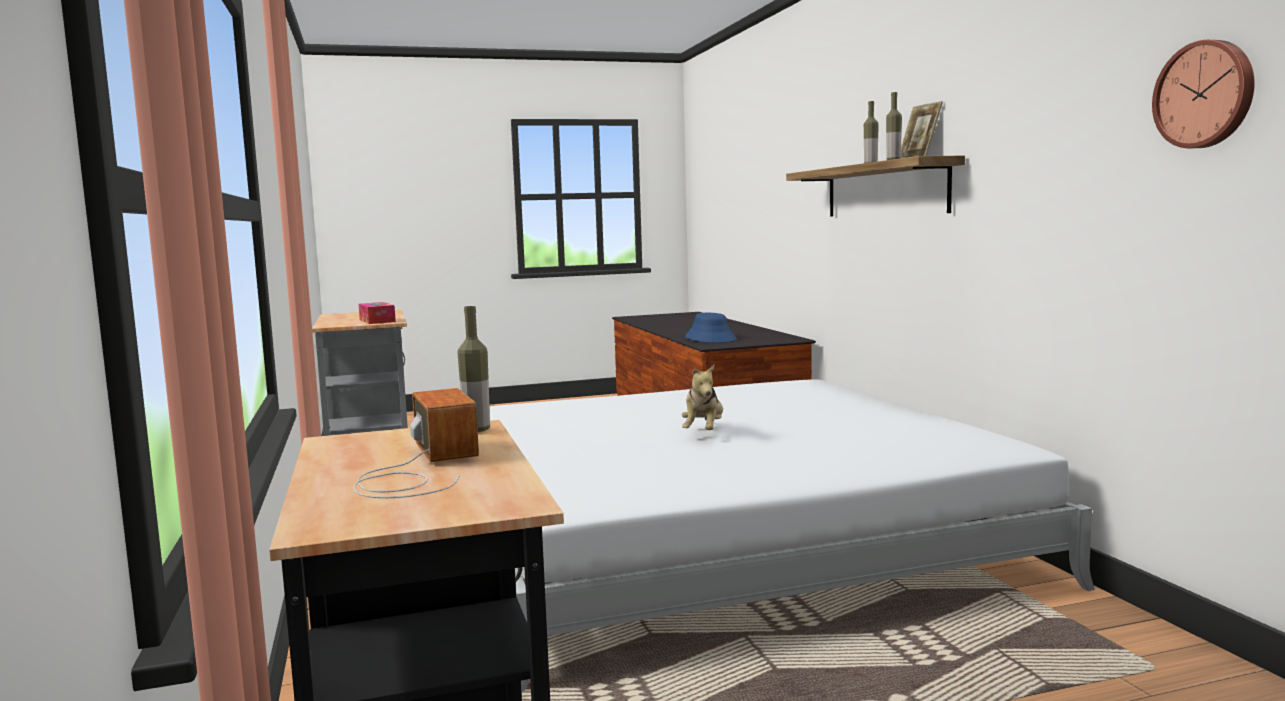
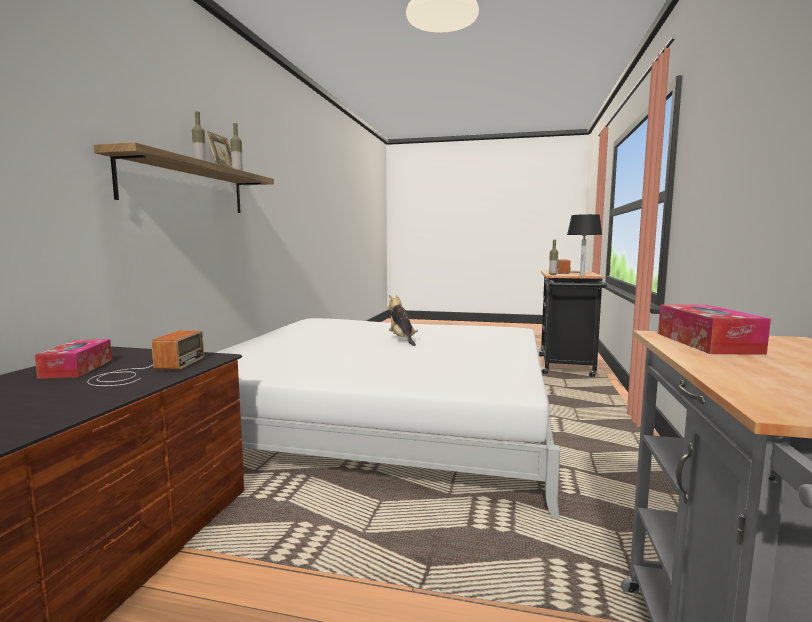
camera: 150 degrees left, 0 degrees up
plush toy [682,365,723,430] -> plush toy turned 60 degrees counterclockwise [388,295,418,346]
blue hat [685,313,737,343] -> radio [87,331,204,386]
wall clock [1152,40,1255,148] -> none
none -> tissue box [35,339,112,379]
none -> black table lamp [567,214,602,276]

